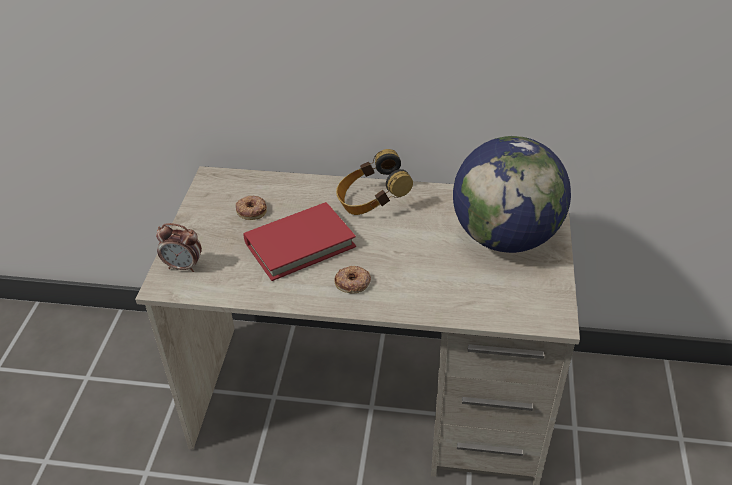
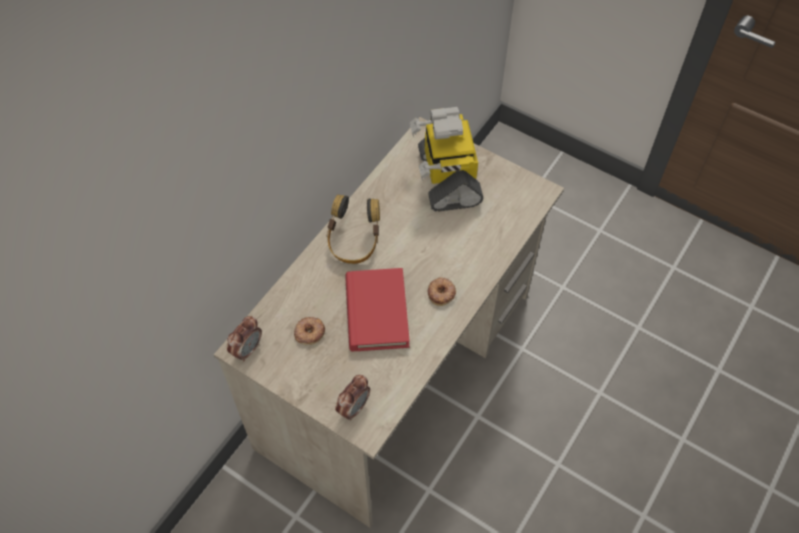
camera: 65 degrees left, 15 degrees up
globe [453,136,571,253] -> toy robot [410,107,483,212]
none -> alarm clock [227,316,262,362]

